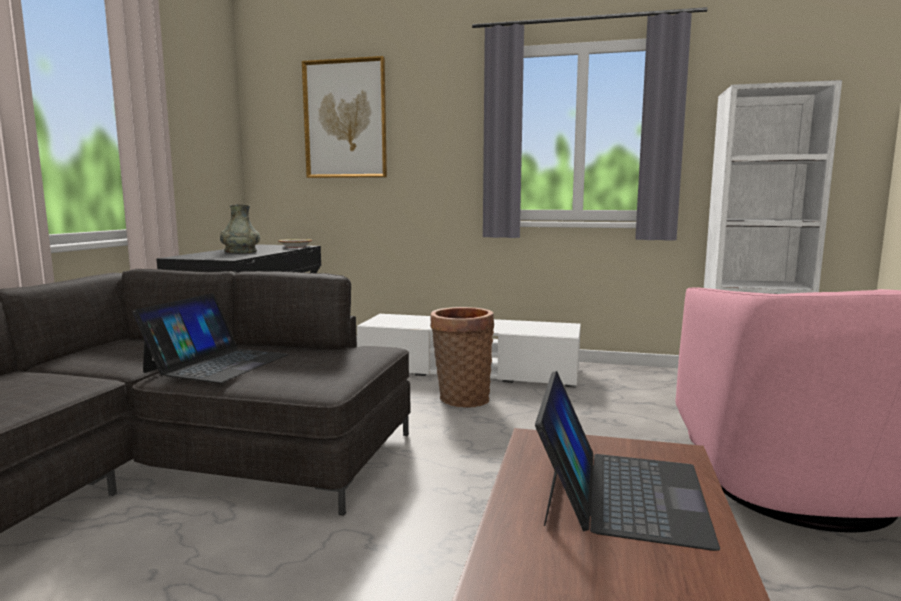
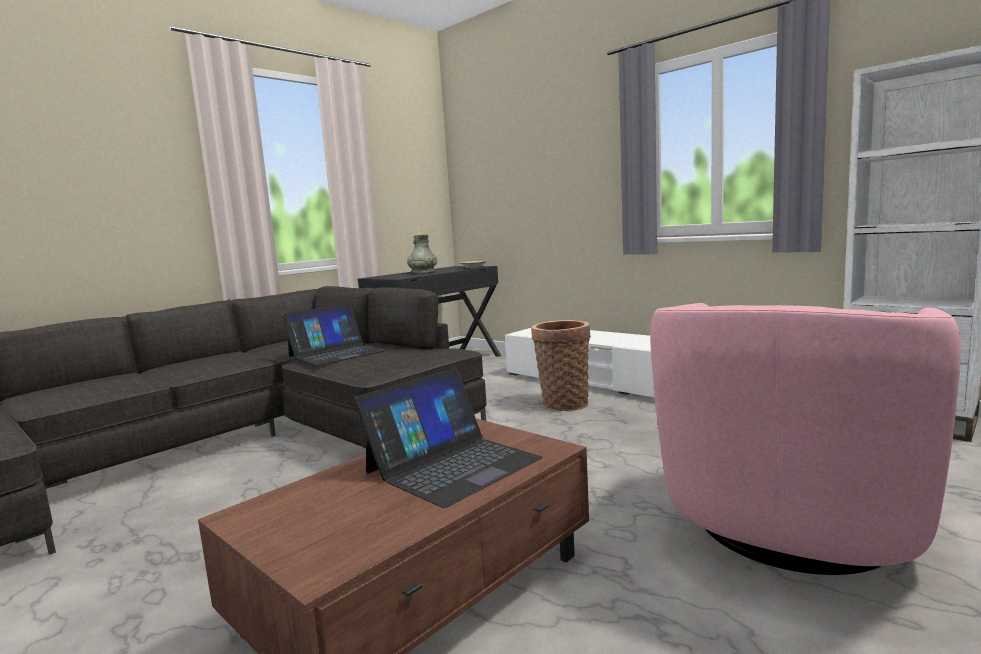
camera: 30 degrees right, 0 degrees up
picture [302,56,387,178] -> none

